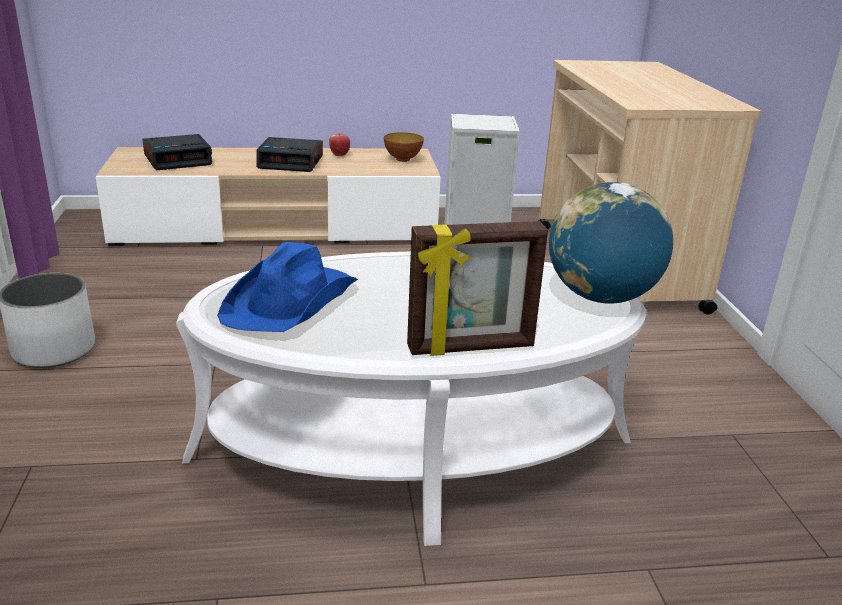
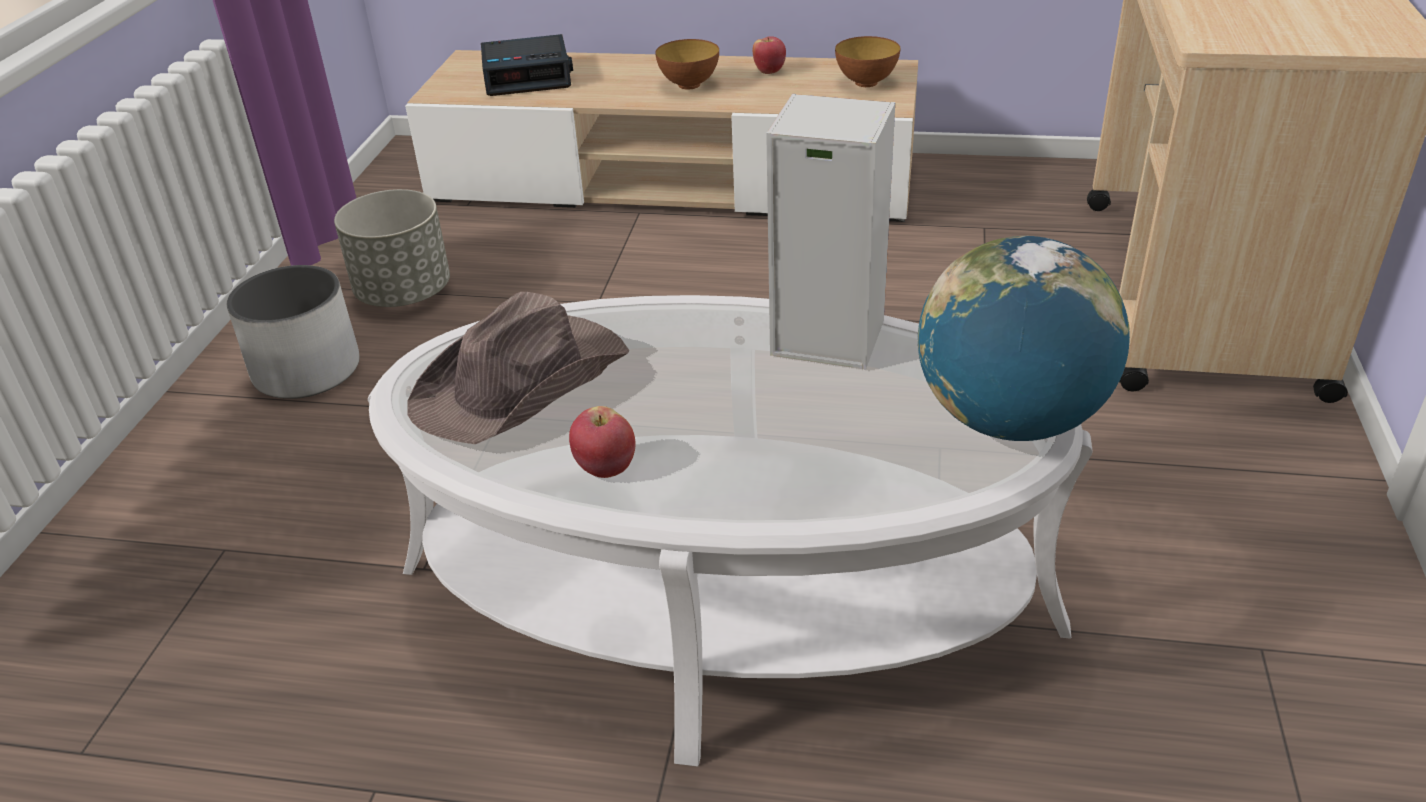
camera: 20 degrees right, 10 degrees up
blue hat [217,242,358,332] -> brown hat [407,292,629,444]
alarm clock [256,137,323,172] -> bowl [655,39,719,89]
picture frame [407,221,548,356] -> none
none -> grey planter [334,189,450,307]
none -> apple [569,406,635,478]

